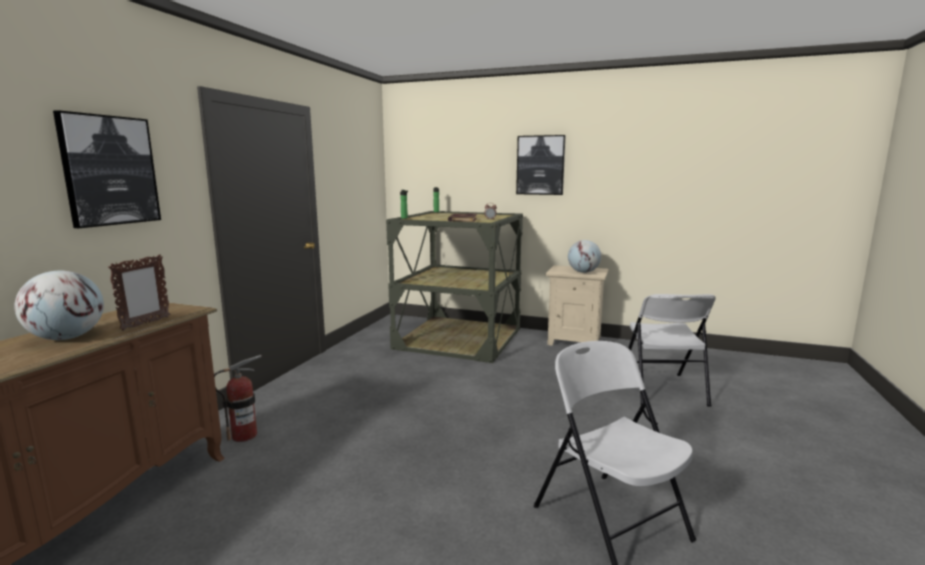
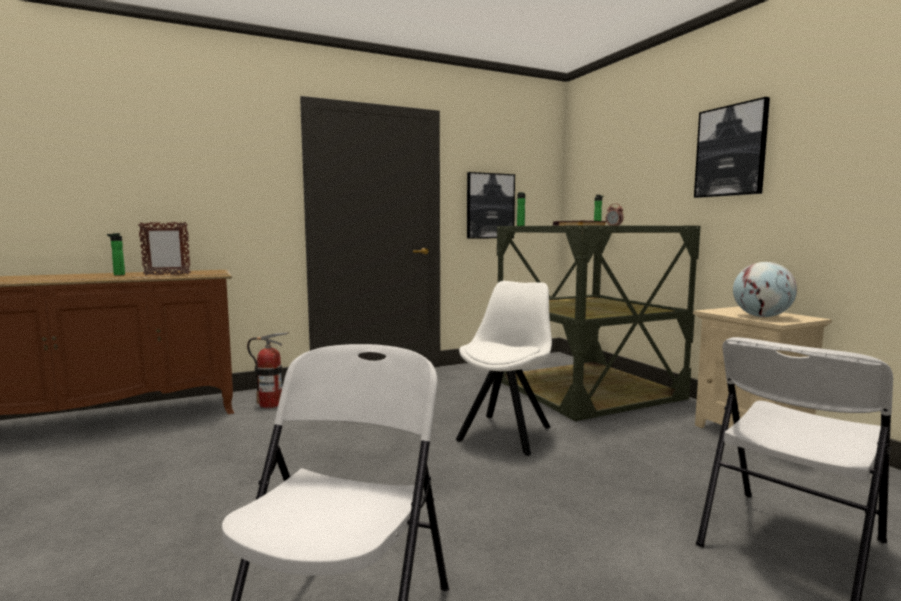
camera: 45 degrees right, 5 degrees down
globe [14,270,104,340] -> bottle [107,233,125,275]
picture [53,110,161,228] -> picture moved to [467,172,515,239]
none -> white chair [456,281,552,456]

